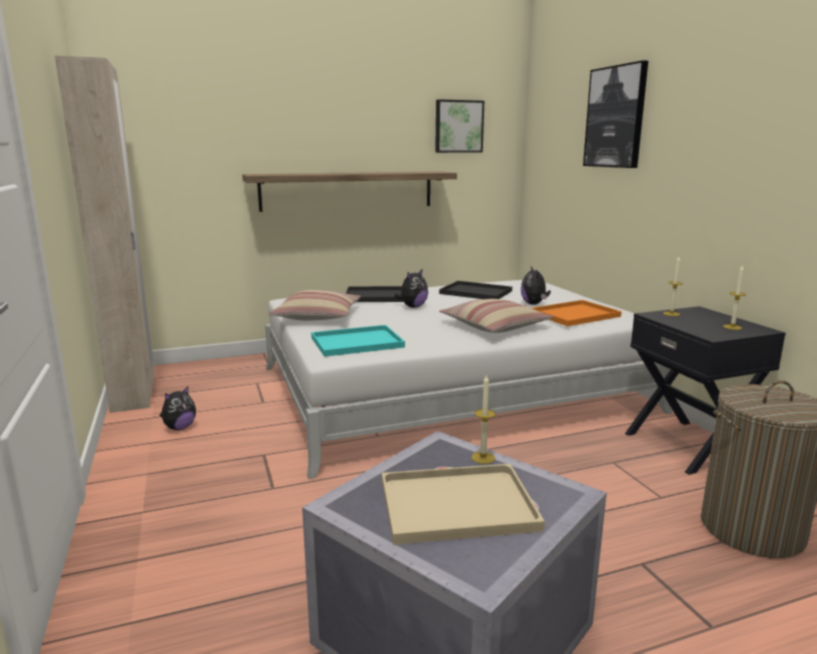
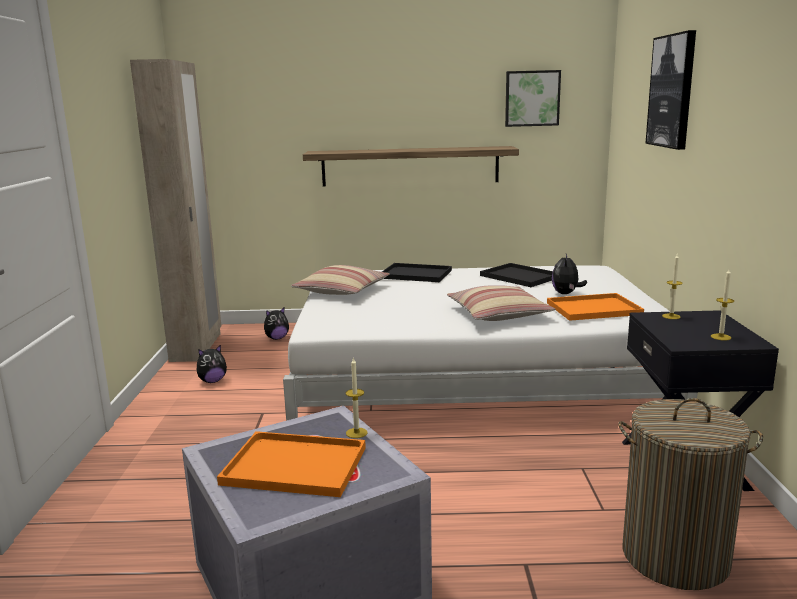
camera: 20 degrees right, 0 degrees up
turquoise tray [311,325,405,357] -> none
beige tray [382,464,545,545] -> orange tray [217,431,366,497]
plush toy [395,269,428,308] -> plush toy moved to [264,308,289,340]

